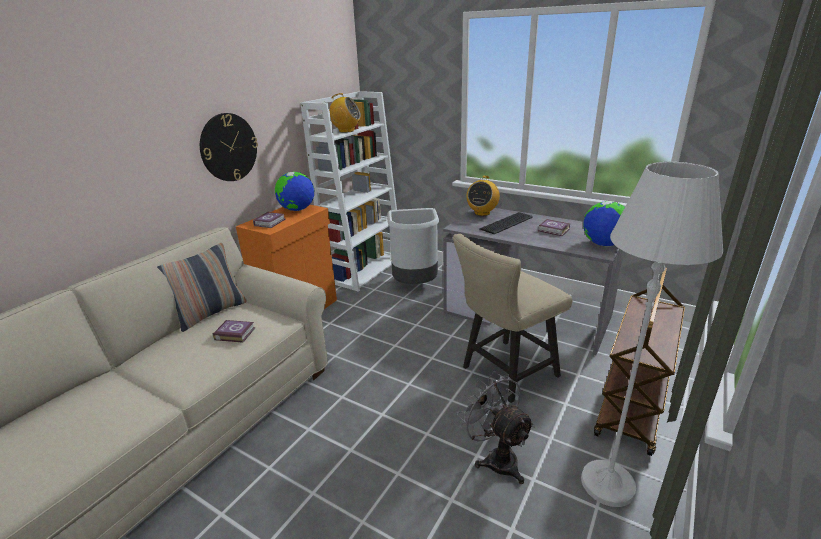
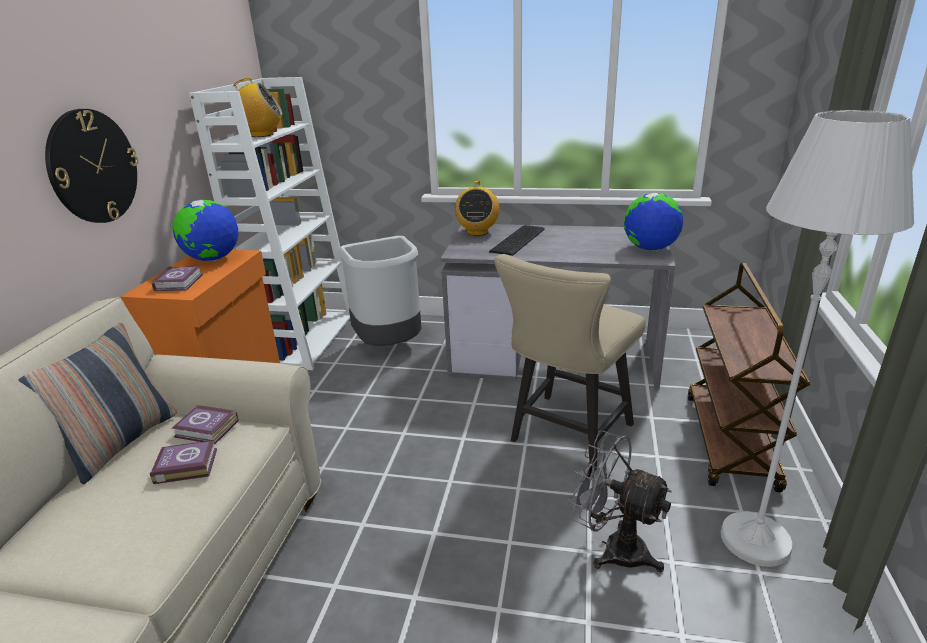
camera: 20 degrees left, 0 degrees up
book [538,219,570,236] -> book moved to [172,405,239,444]

